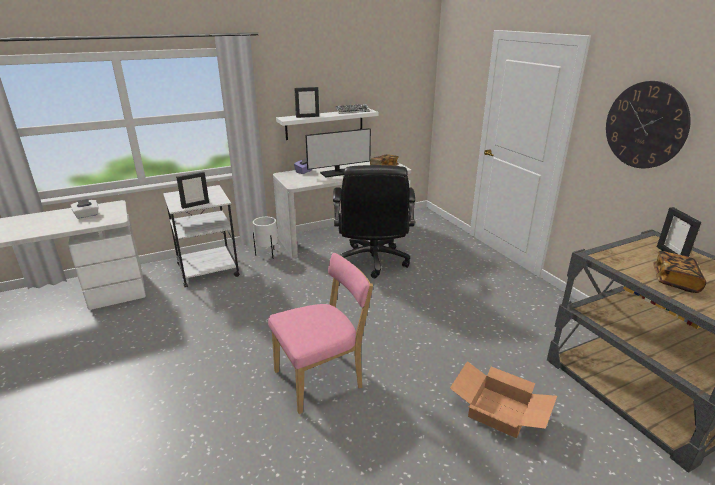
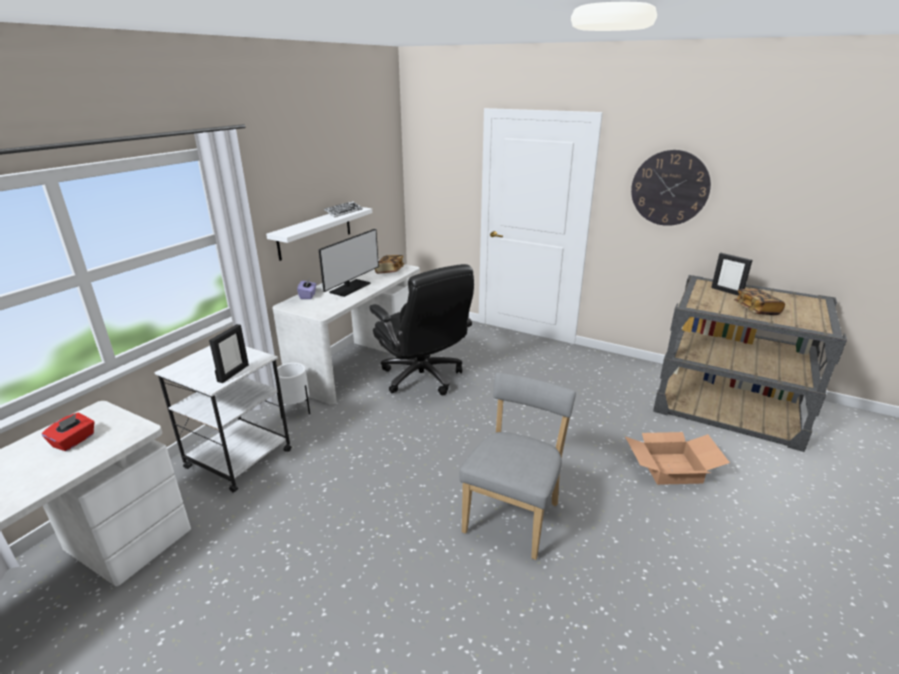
camera: 35 degrees left, 0 degrees up
white tissue box [71,199,99,219] -> red tissue box [42,412,95,451]
pink chair [268,253,373,414] -> grey chair [460,373,576,560]
picture frame [294,87,319,118] -> none

